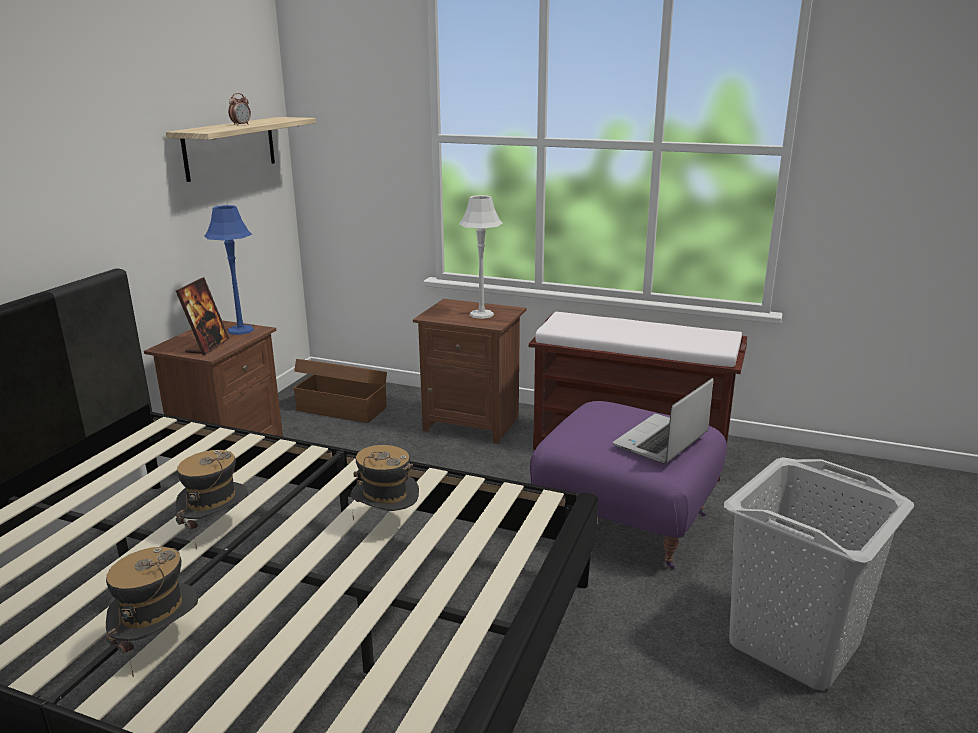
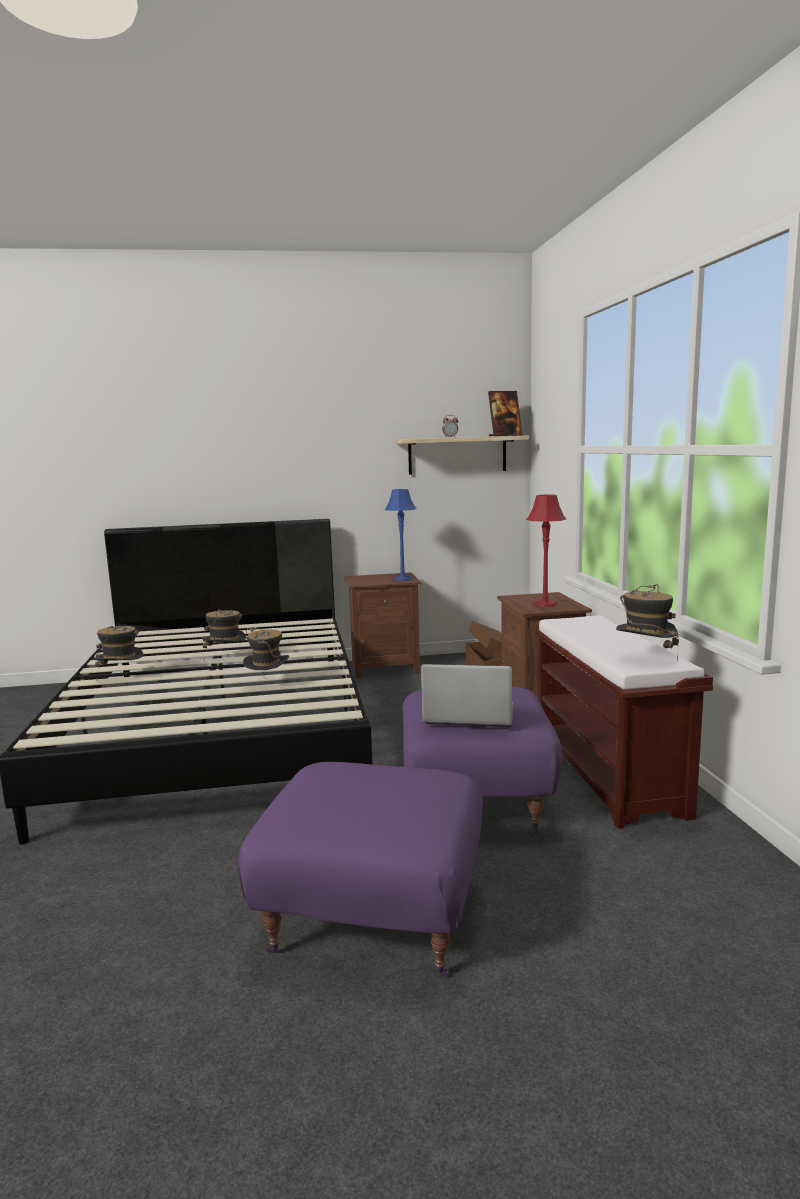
camera: 60 degrees right, 10 degrees down
picture frame [176,277,229,355] -> picture frame moved to [488,391,522,436]
grey table lamp [459,195,503,319] -> red table lamp [526,495,566,607]
grey laundry basket [724,457,914,690] -> purple ottoman [238,762,483,978]
none -> hat [616,584,679,661]

